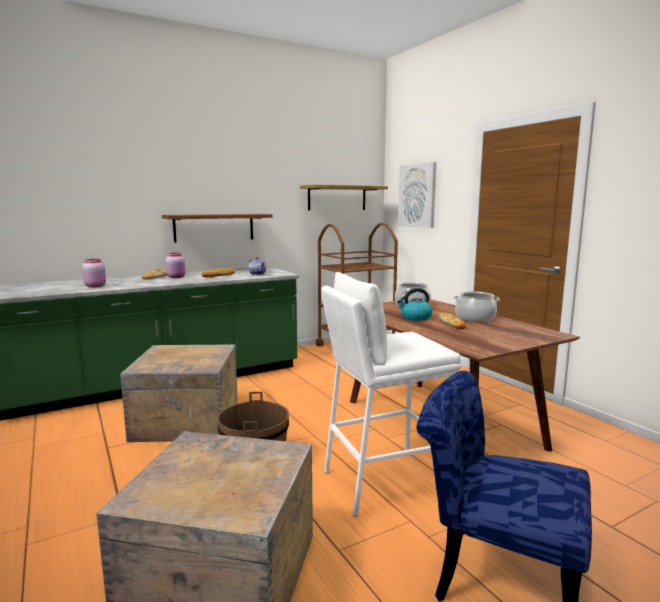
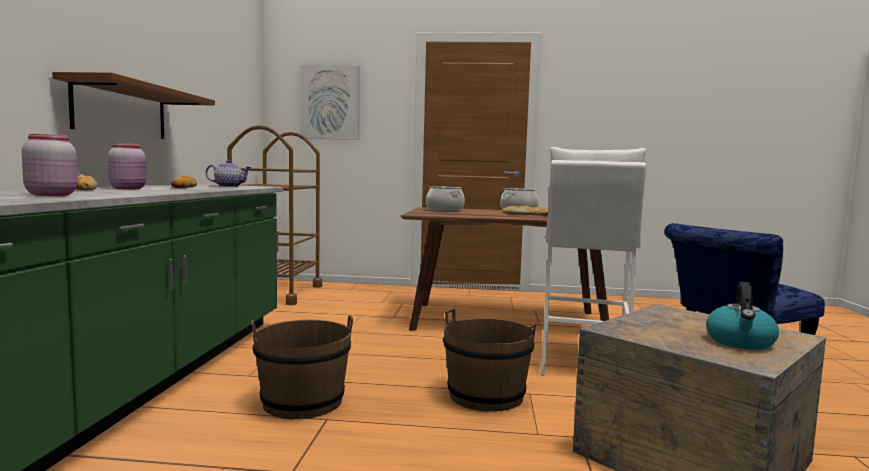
camera: 55 degrees left, 5 degrees down
crate [120,344,238,442] -> brown bucket [251,315,353,419]
shelf [300,185,388,210] -> none
kettle [397,288,432,321] -> kettle moved to [706,282,779,350]

